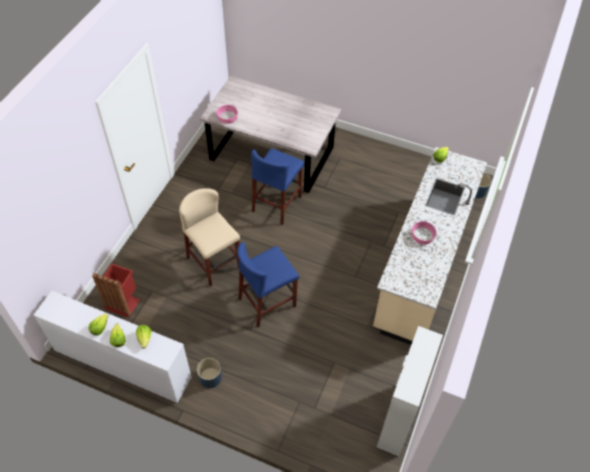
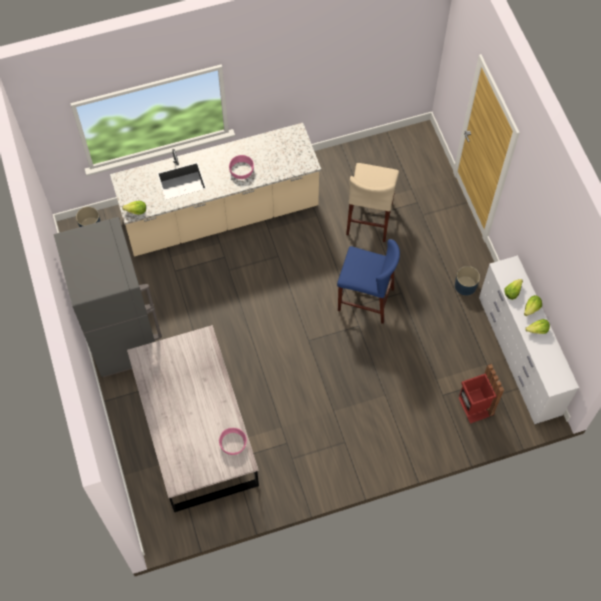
camera: 130 degrees left, 10 degrees up
beige stool [179,188,240,287] -> beige stool moved to [346,163,399,242]
blue stool [251,148,304,225] -> none
cabinet [377,326,443,456] -> none
none -> grey fridge [54,217,162,377]

